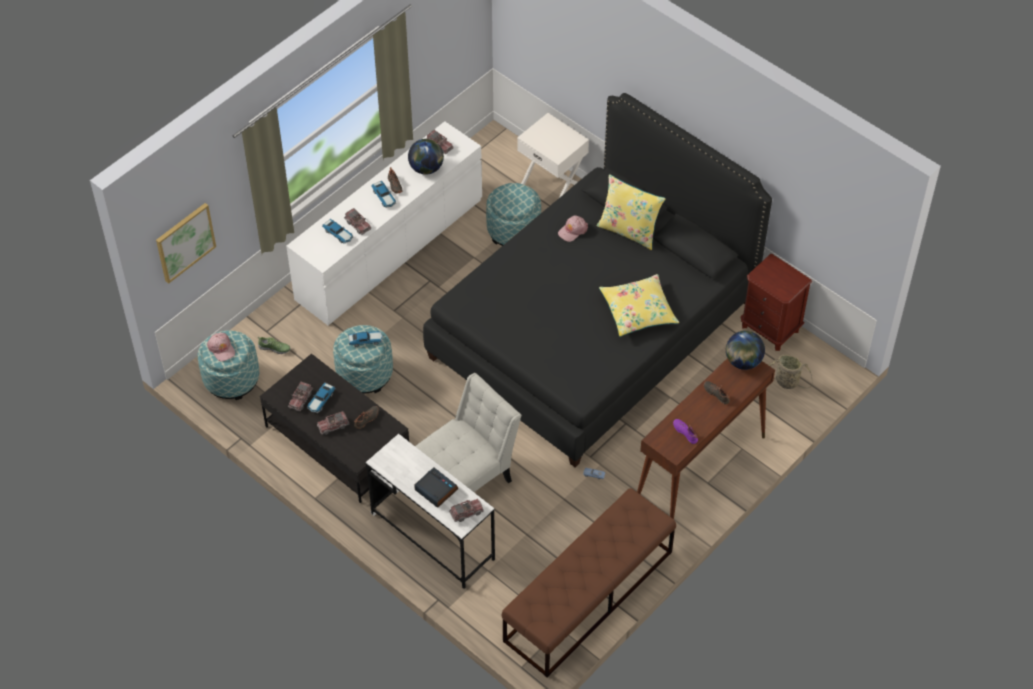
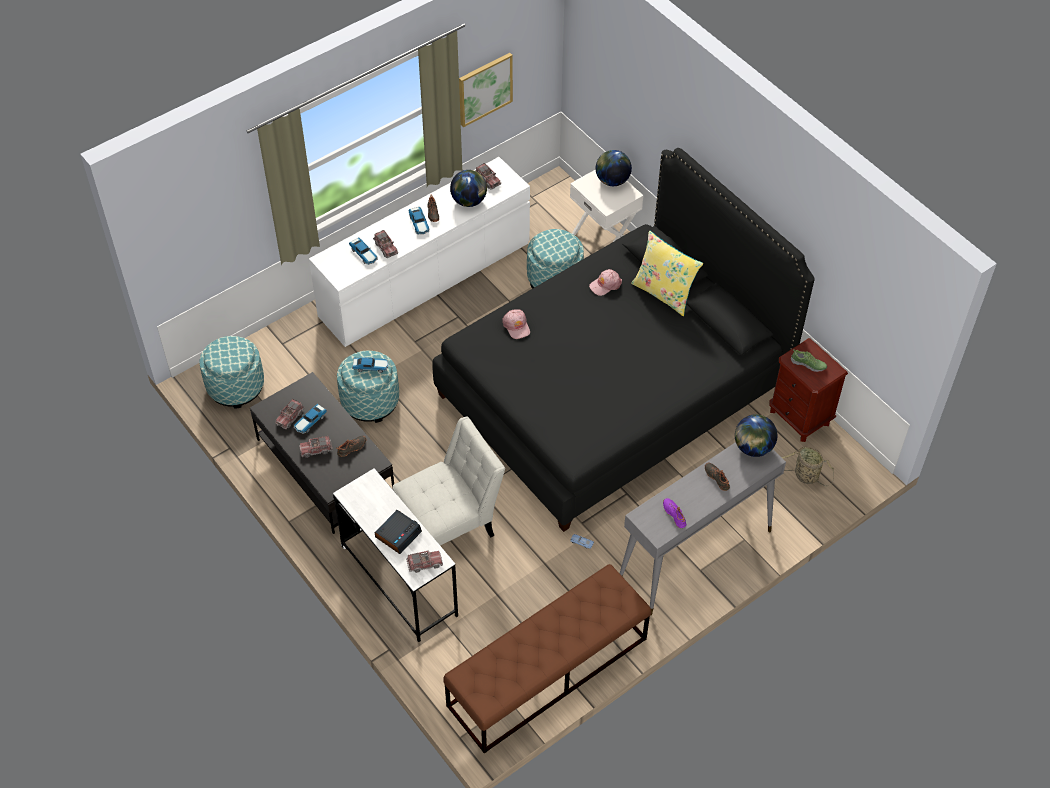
camera: 10 degrees right, 0 degrees up
picture [156,203,216,284] -> picture moved to [459,53,513,127]
pink cap [207,333,235,361] -> pink cap moved to [502,309,530,339]
shoe [258,337,291,354] -> shoe moved to [791,349,827,372]
alarm clock [414,467,458,508] -> alarm clock turned 75 degrees clockwise [375,510,422,554]
yellow pillow [599,274,679,337] -> none
brown console table [637,358,775,519] -> grey console table [619,442,786,615]
none -> globe [596,150,632,186]

